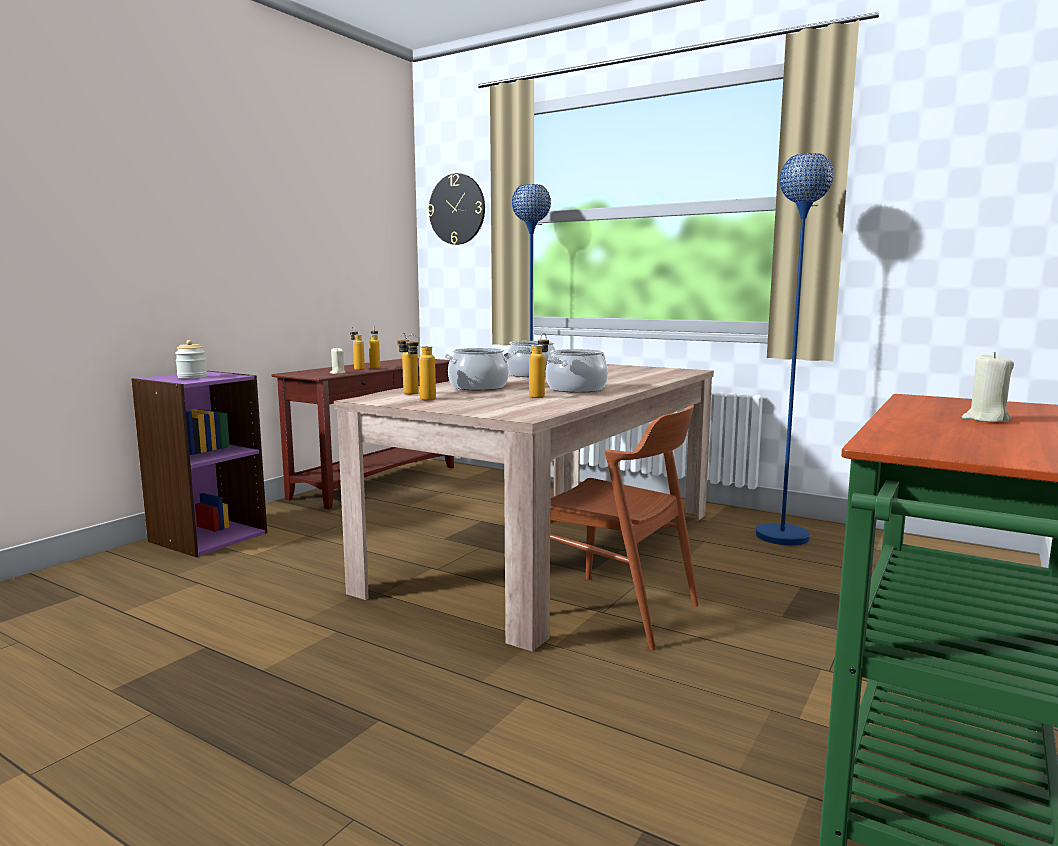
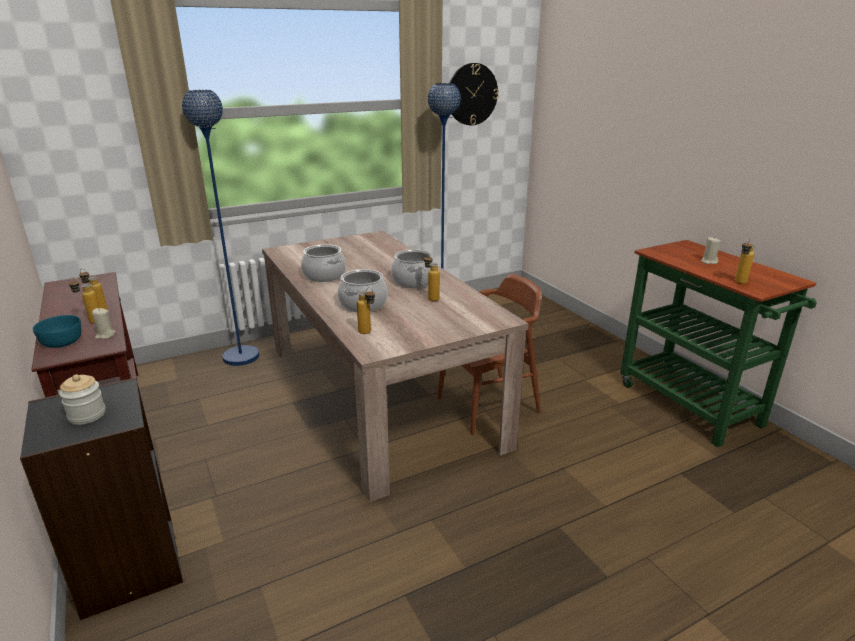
camera: 60 degrees left, 15 degrees up
purple bookcase [131,371,267,557] -> black bookcase [20,378,183,620]
bottle [406,334,436,400] -> bottle moved to [735,239,755,284]
wall clock [428,173,485,245] -> wall clock moved to [449,63,499,125]
none -> turquoise bowl [33,315,81,348]

